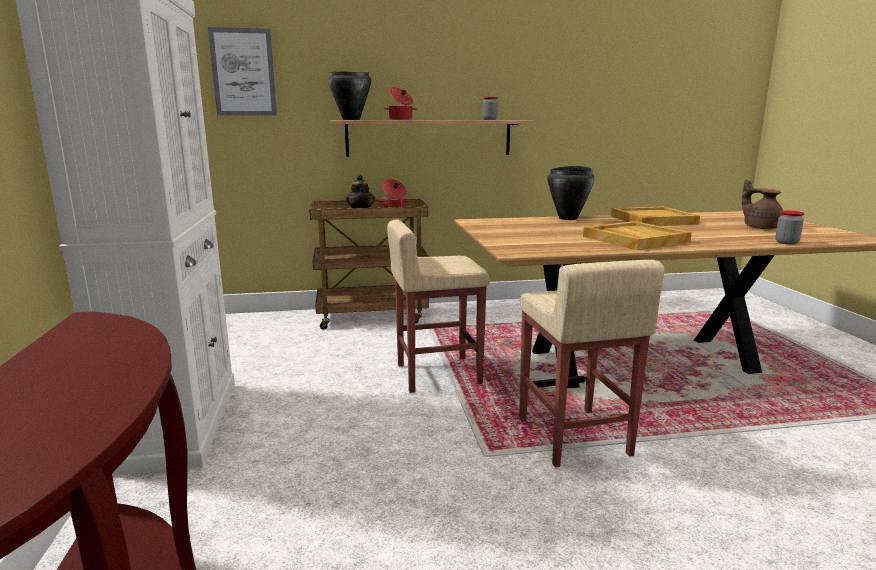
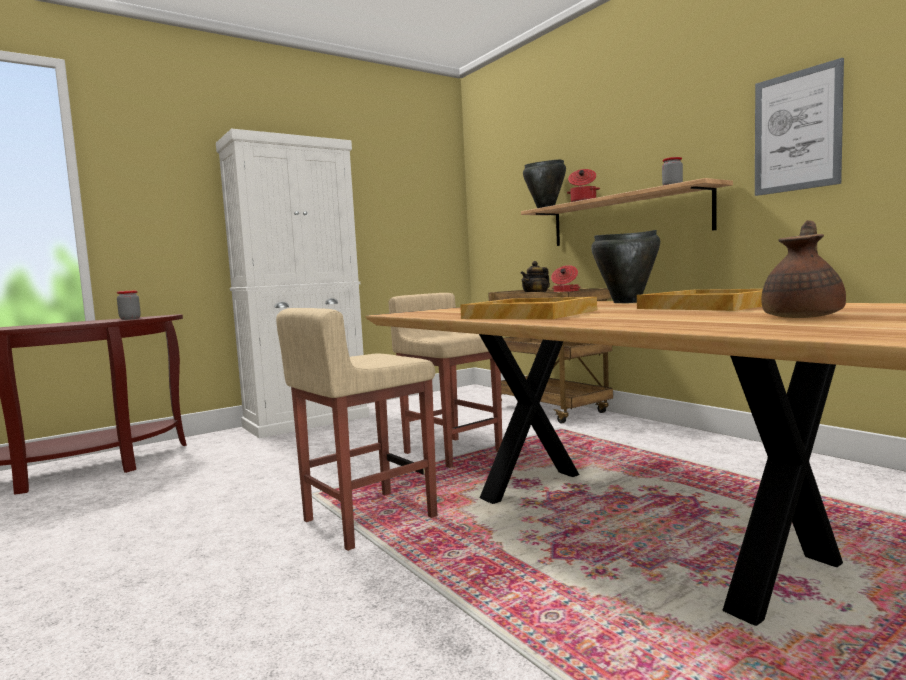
camera: 65 degrees right, 10 degrees down
picture [208,27,277,116] -> picture moved to [755,58,844,196]
jar [775,211,804,245] -> jar moved to [117,291,141,320]

